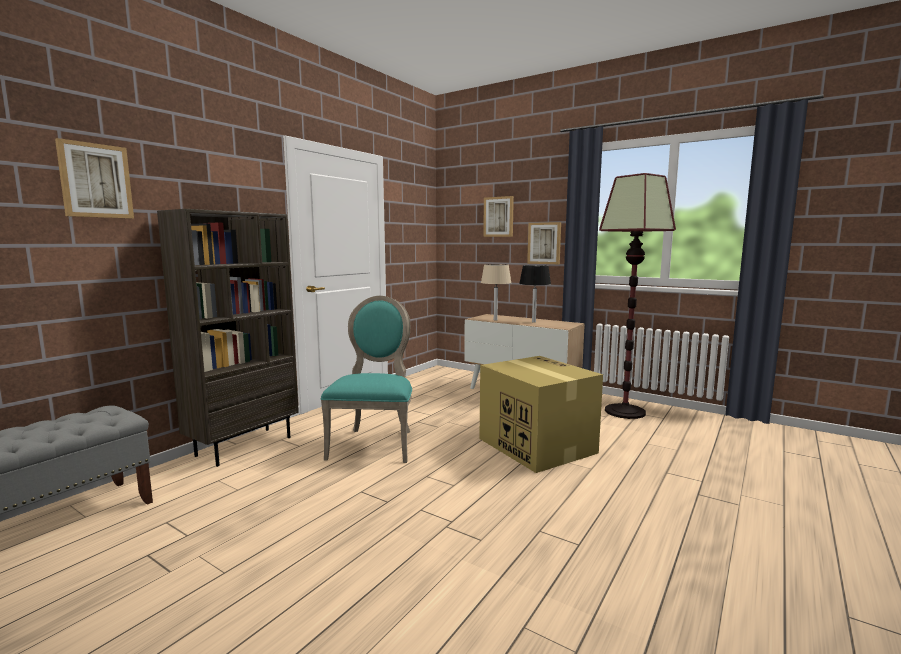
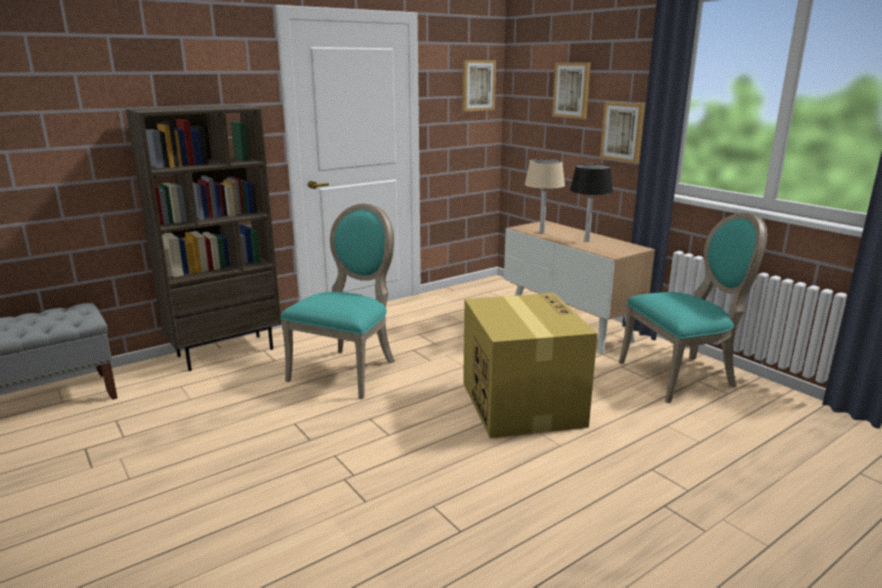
camera: 20 degrees right, 10 degrees up
picture [55,138,134,219] -> picture moved to [462,60,496,112]
floor lamp [599,173,676,419] -> turquoise chair [619,213,767,403]

